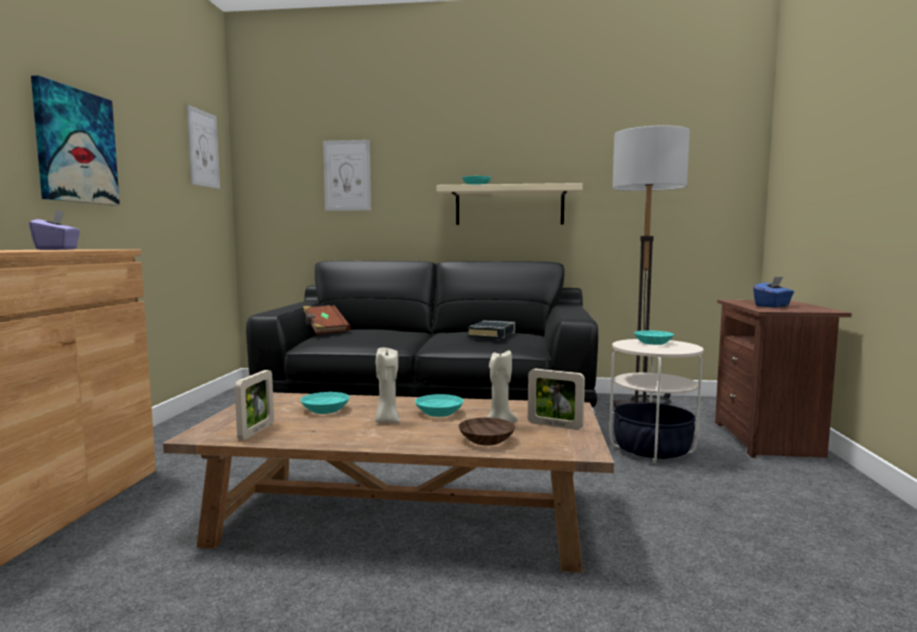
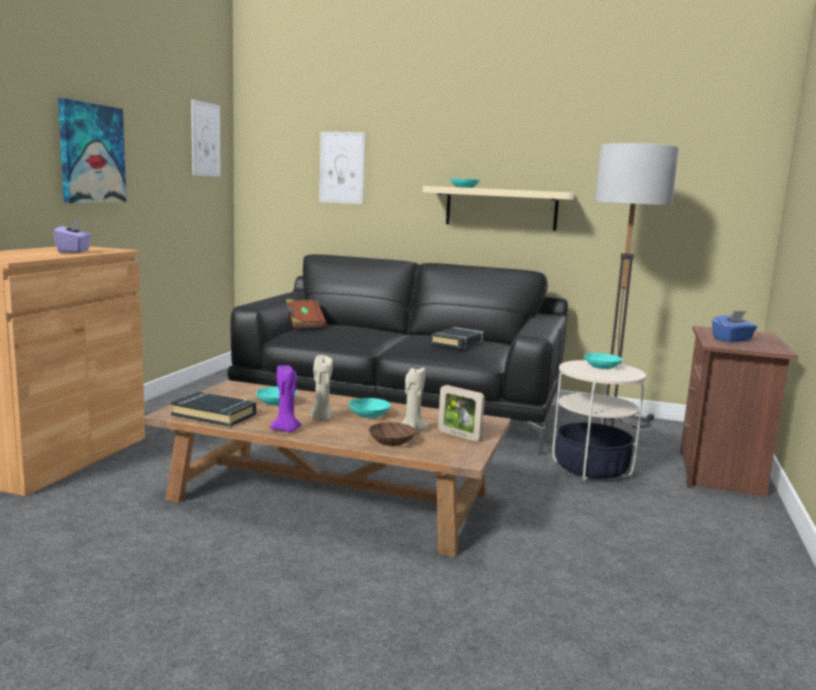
camera: 10 degrees right, 5 degrees up
picture frame [235,370,274,440] -> black book [171,392,256,427]
none -> purple candle [270,365,302,432]

